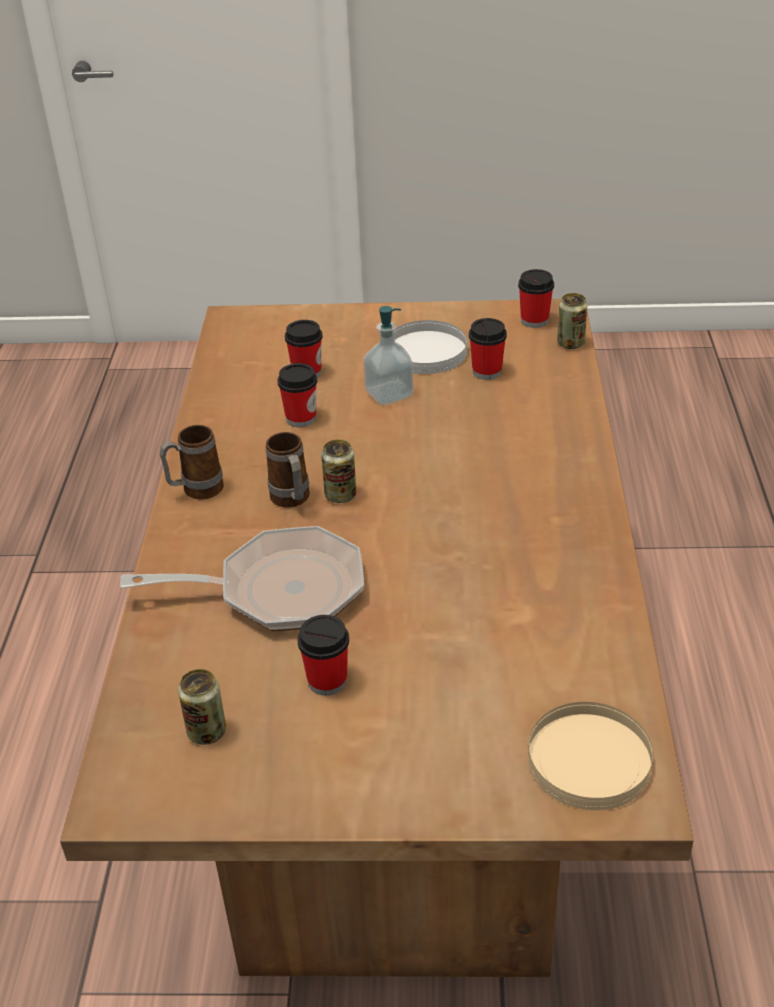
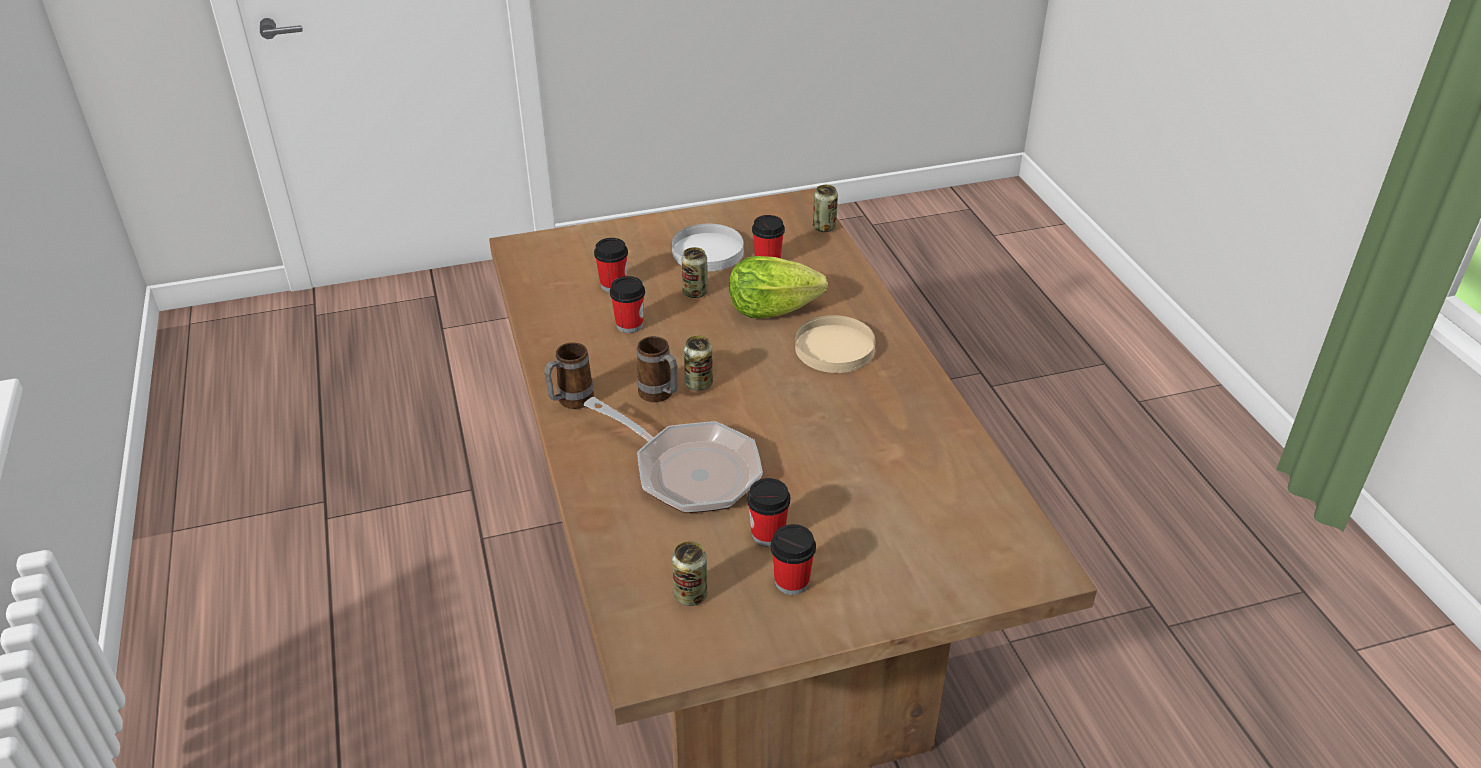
camera: 20 degrees left, 0 degrees up
frying pan [120,526,364,631] -> frying pan turned 60 degrees clockwise [584,397,763,513]
soap dispenser [363,306,414,406] -> can [682,247,708,298]
cup [518,269,554,328] -> cup moved to [771,524,816,595]
beige plate [528,702,653,810] -> beige plate moved to [795,315,876,373]
none -> lettuce [729,256,828,318]

